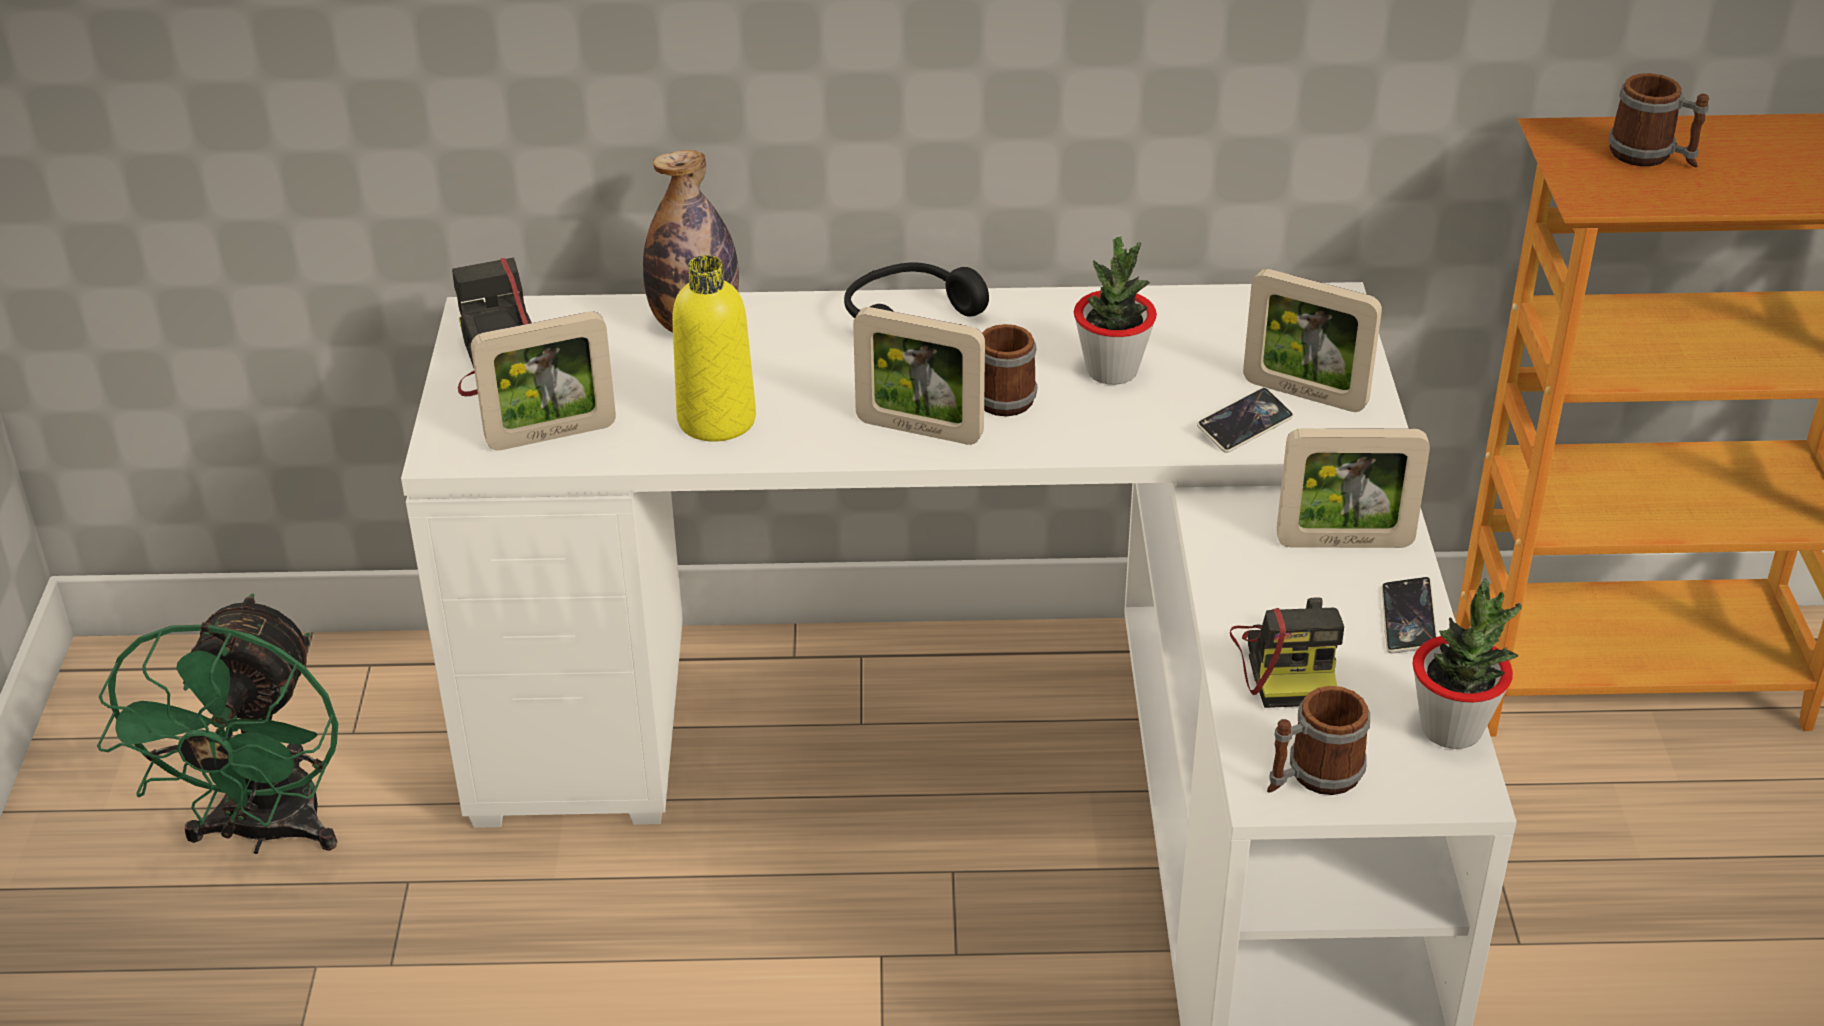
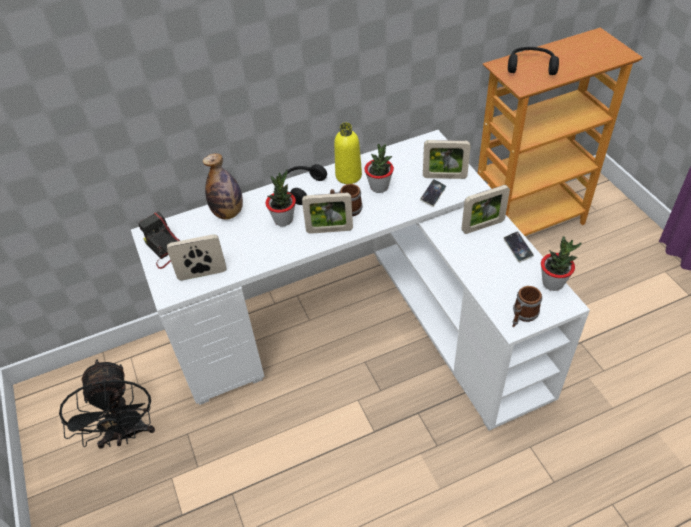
camera: 20 degrees left, 10 degrees up
green fan [97,594,338,854] -> black fan [59,359,155,448]
picture frame [471,311,616,451] -> picture frame turned 150 degrees counterclockwise [167,234,226,280]
yellow bottle [672,255,756,442] -> yellow bottle moved to [334,123,362,184]
camera [1230,597,1344,708] -> none
mug [1608,73,1709,167] -> black headphones [508,47,559,75]
none -> potted plant [266,169,296,226]

